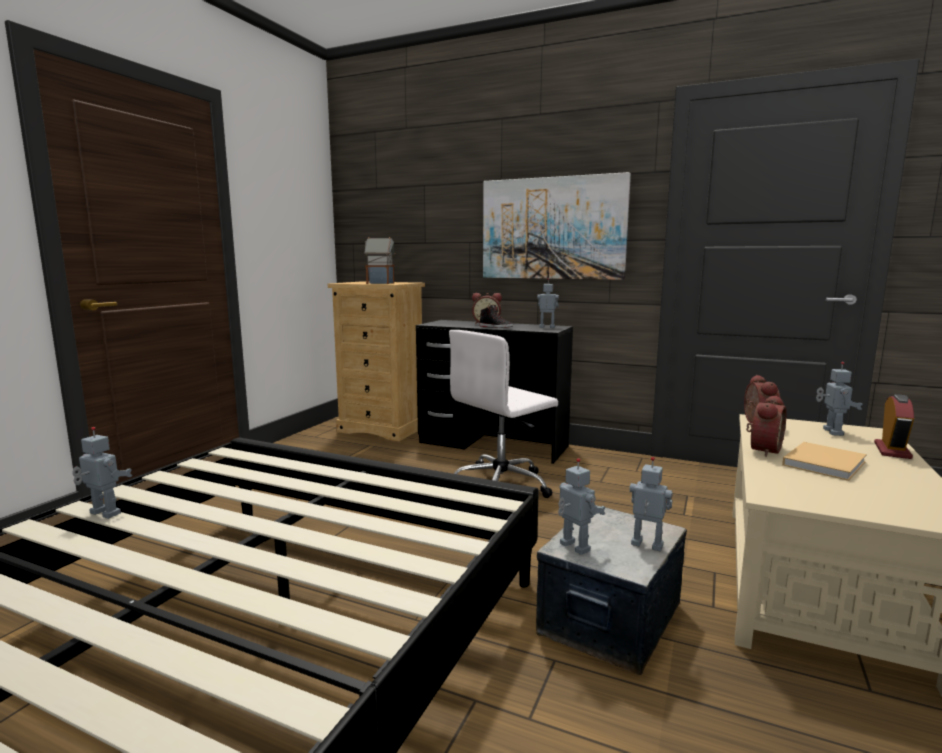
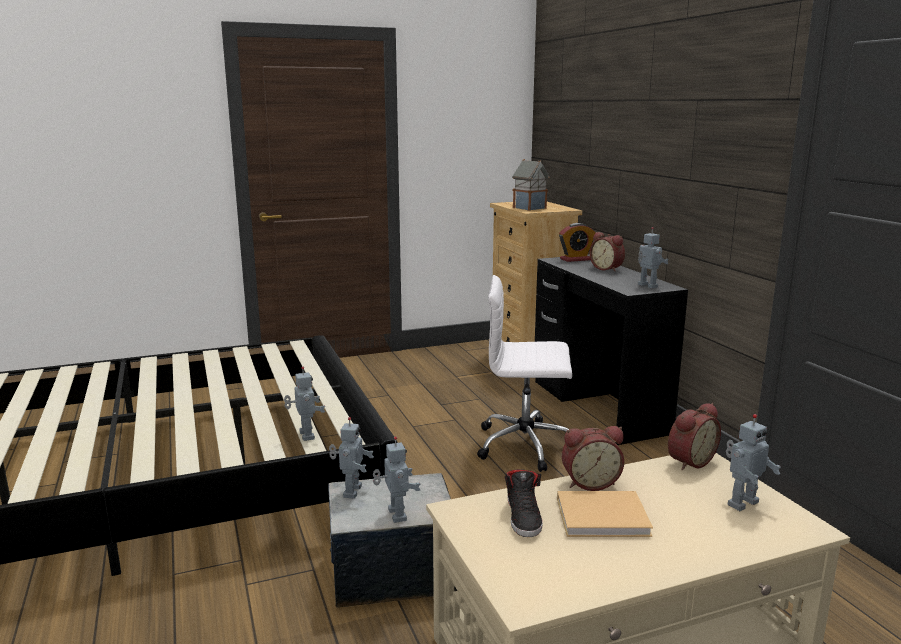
camera: 45 degrees right, 5 degrees up
toy robot [72,427,133,519] -> toy robot moved to [284,366,325,441]
black shoe [479,305,513,328] -> black shoe moved to [505,469,543,537]
picture [483,172,631,280] -> none
alarm clock [874,394,914,459] -> alarm clock moved to [559,223,595,262]

